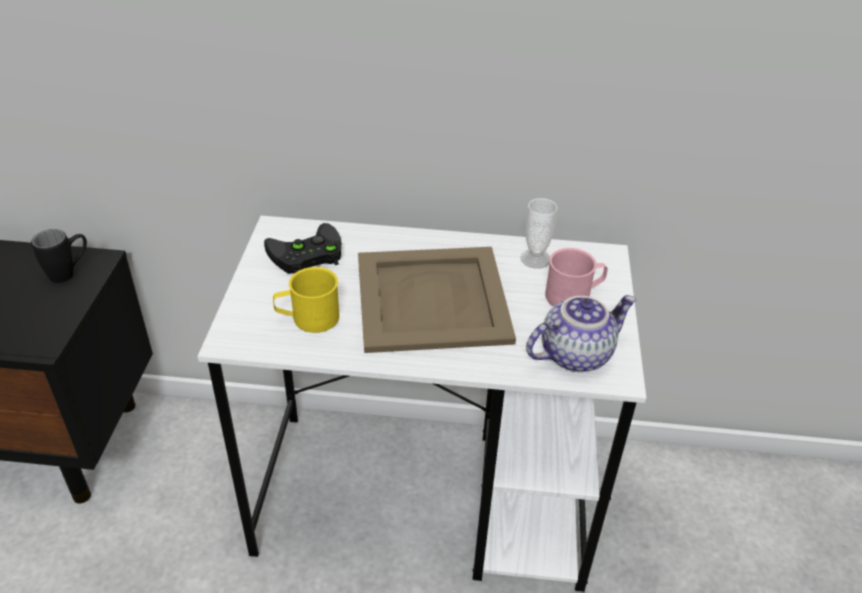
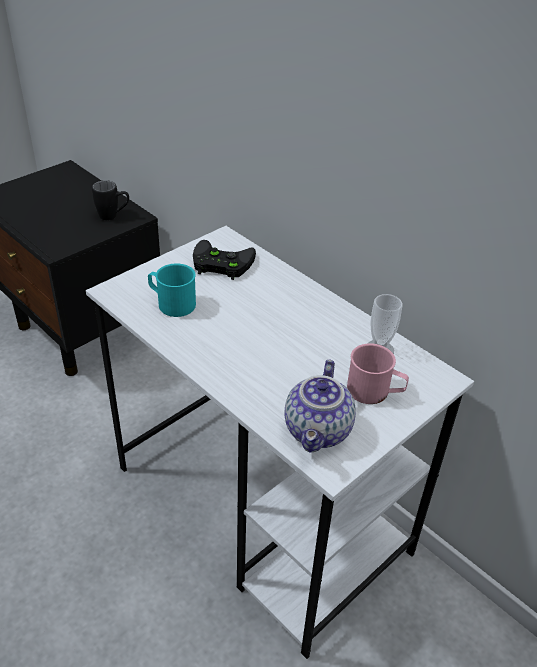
camera: 40 degrees right, 0 degrees up
yellow mug [273,267,339,333] -> turquoise mug [148,264,196,317]
beige tray [358,247,516,353] -> none
teapot [526,295,637,372] -> teapot turned 90 degrees clockwise [285,359,356,453]

